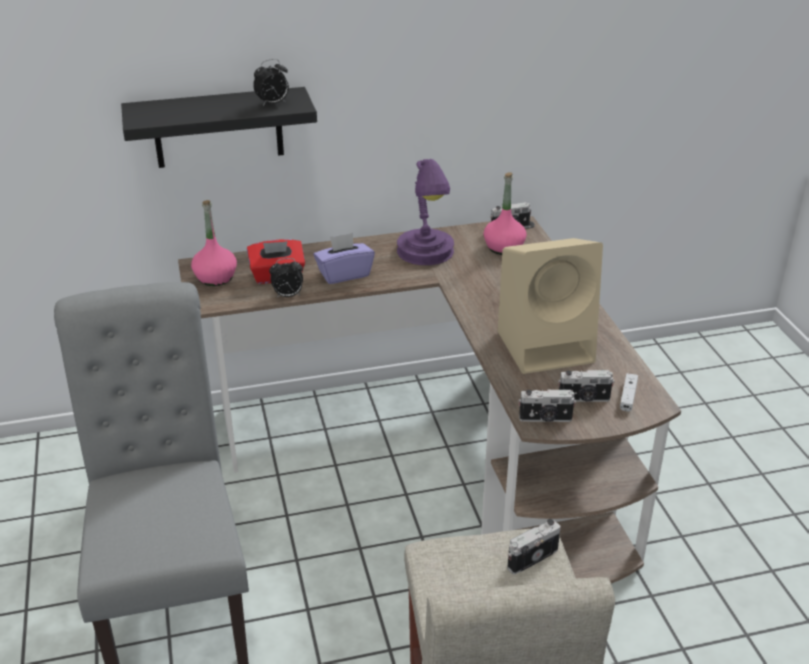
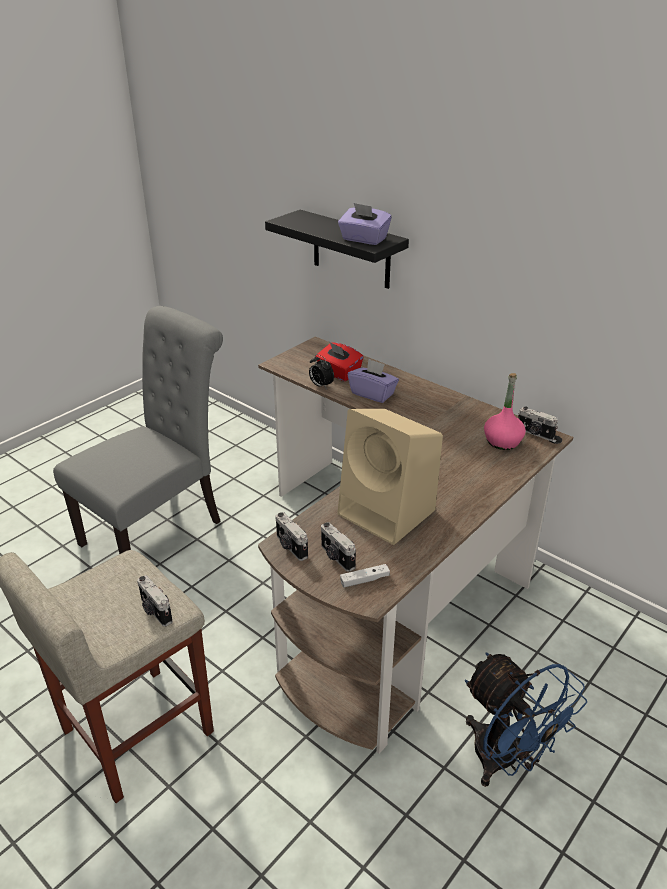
camera: 55 degrees right, 0 degrees up
pink bottle [191,200,237,286] -> none
alarm clock [253,59,289,106] -> purple tissue box [338,203,392,245]
purple table lamp [397,159,454,265] -> none
camera [507,519,561,575] -> camera turned 150 degrees counterclockwise [137,575,173,626]
none -> blue fan [465,653,587,787]

